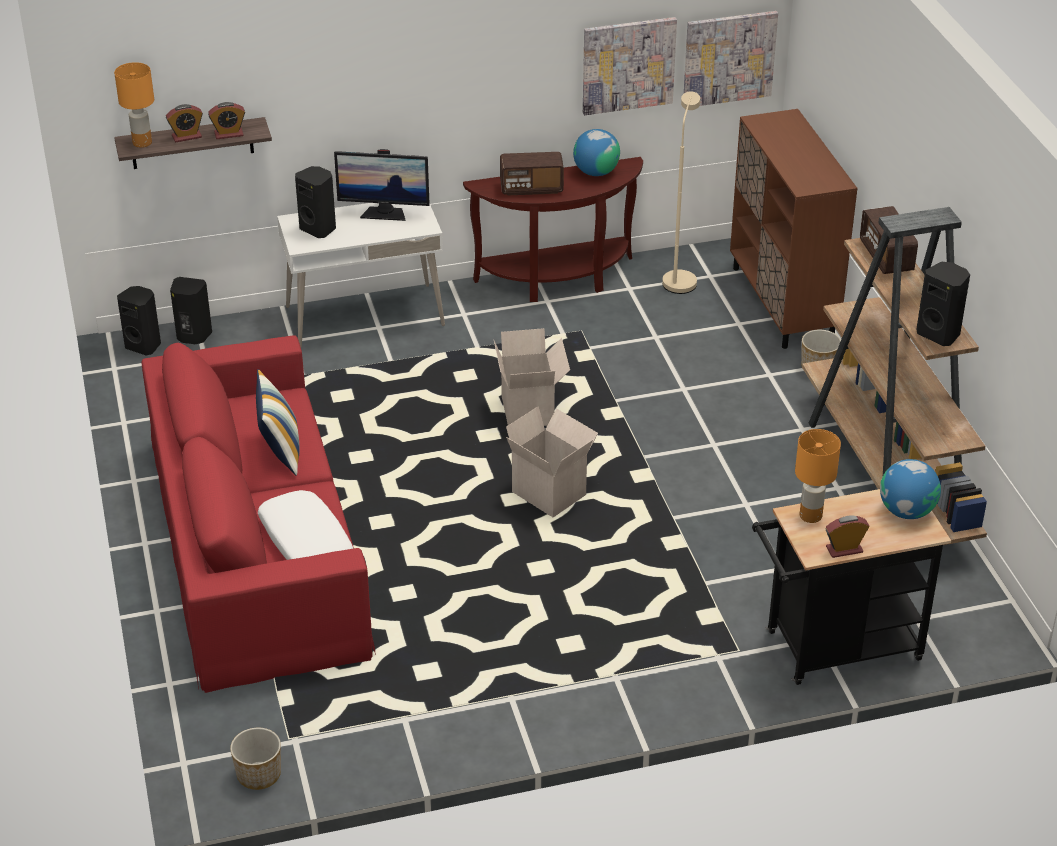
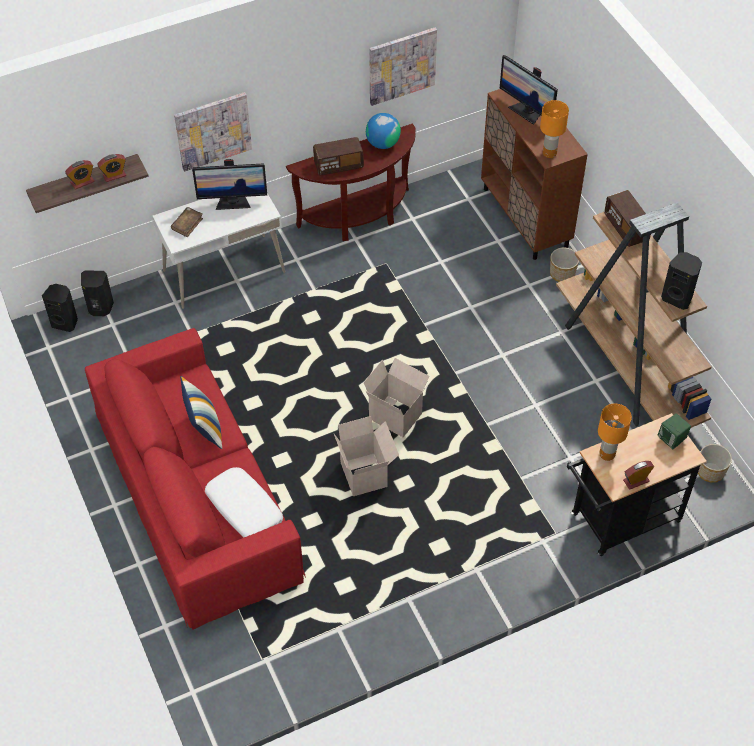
camera: 10 degrees left, 15 degrees up
orange table lamp [114,62,154,148] -> orange table lamp moved to [540,100,569,158]
planter [230,728,281,790] -> planter moved to [698,444,732,483]
black speaker [295,166,336,238] -> brown book [171,207,203,237]
cardboard box [494,328,570,426] -> cardboard box moved to [334,416,399,496]
beige floor lamp [662,91,700,294] -> none
picture [684,11,778,106] -> picture moved to [174,92,252,172]
globe [880,459,941,519] -> green speaker [658,414,691,449]
none -> monitor [500,55,558,125]

